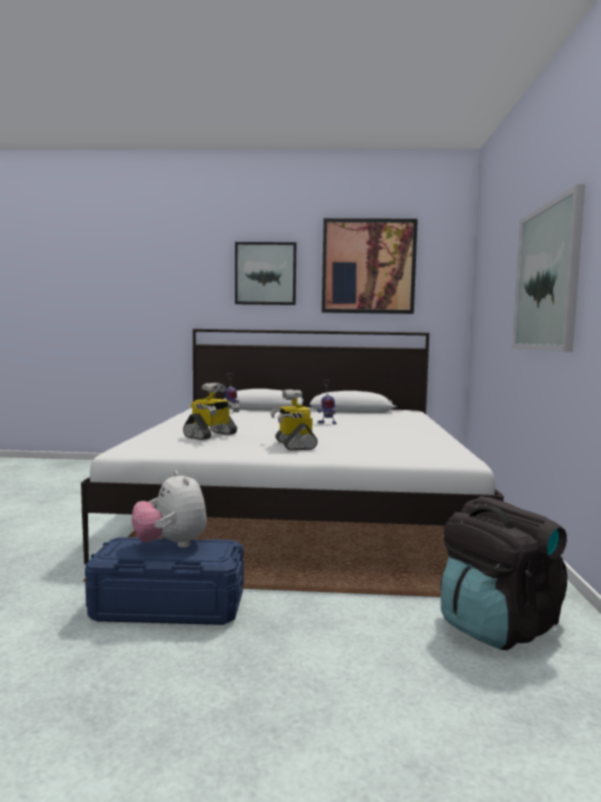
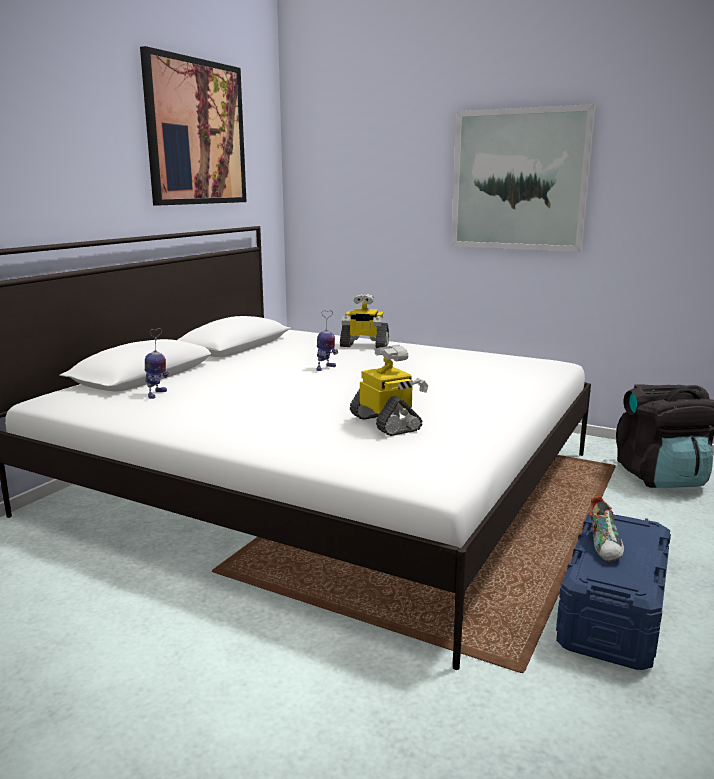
camera: 65 degrees left, 10 degrees up
plush toy [132,471,207,548] -> shoe [589,496,624,562]
picture [235,242,297,305] -> none
toy robot [270,390,318,451] -> toy robot moved to [340,294,389,348]

